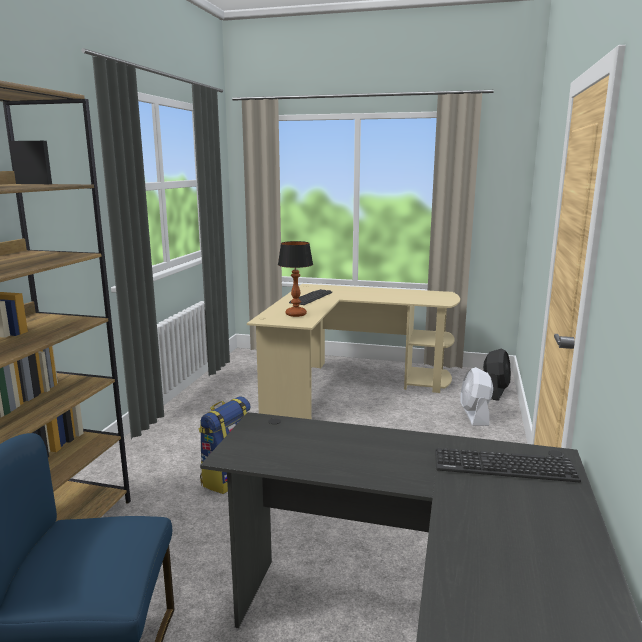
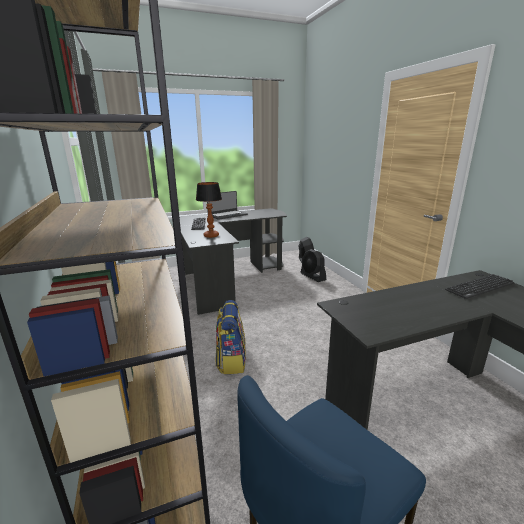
camera: 35 degrees left, 5 degrees up
beige desk [247,284,460,419] -> black desk [179,208,287,315]
white fan [461,367,493,426] -> black fan [300,249,326,282]
none -> laptop [207,191,248,220]

